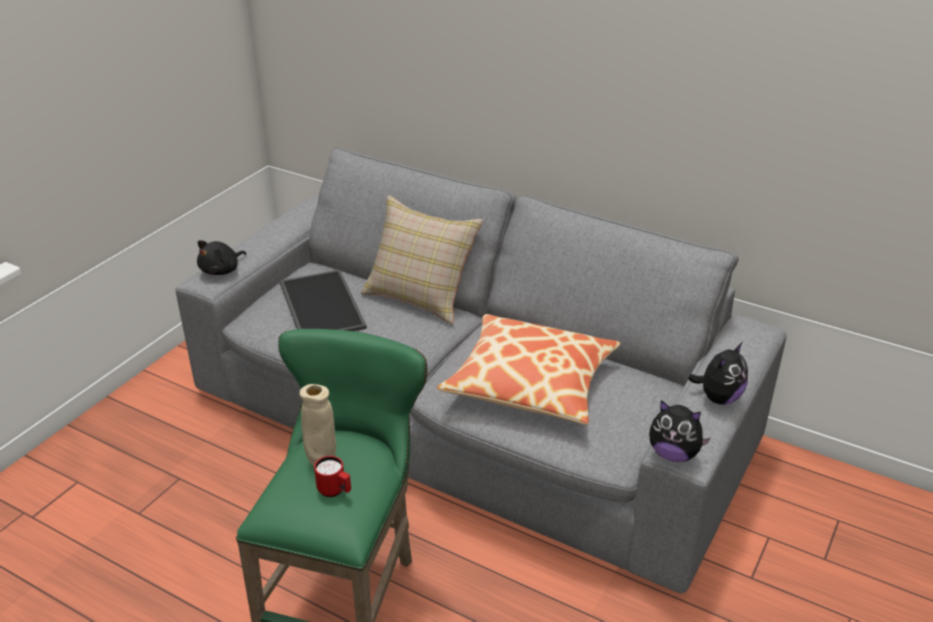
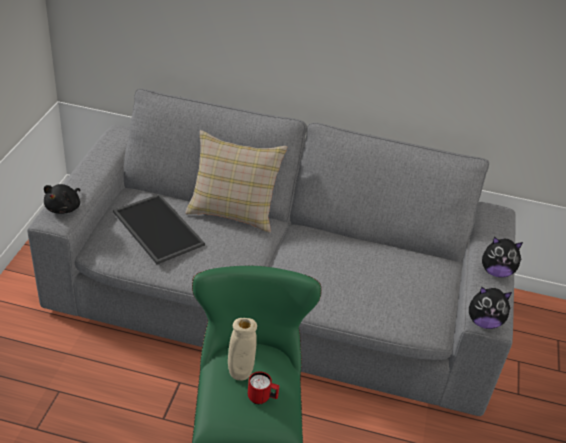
camera: 20 degrees left, 5 degrees up
pillow [437,314,621,424] -> none
plush toy [688,342,748,405] -> plush toy turned 75 degrees clockwise [482,237,523,278]

